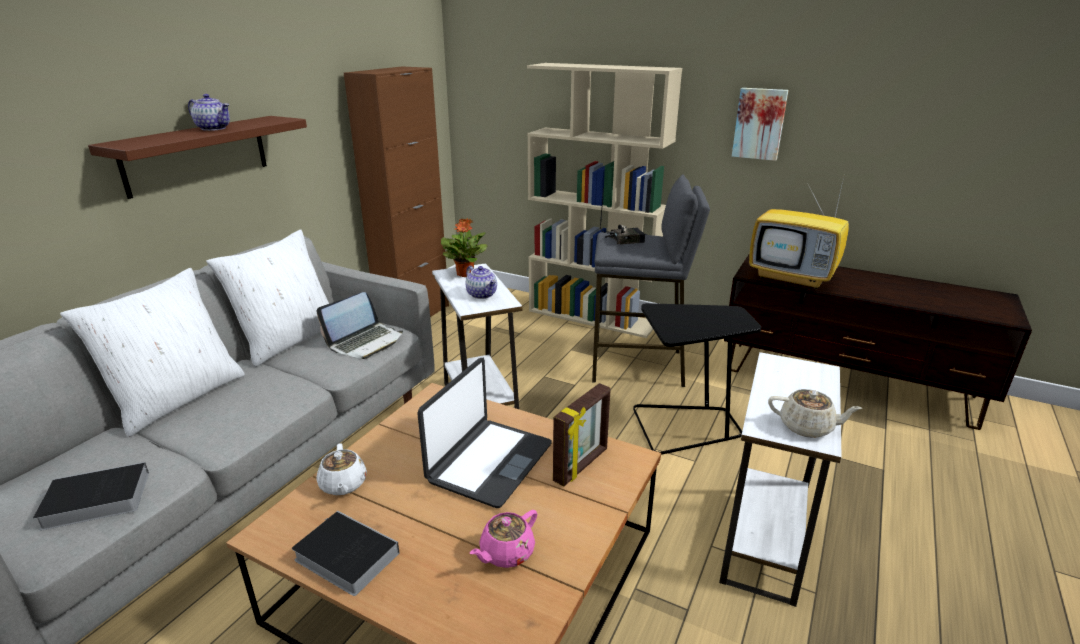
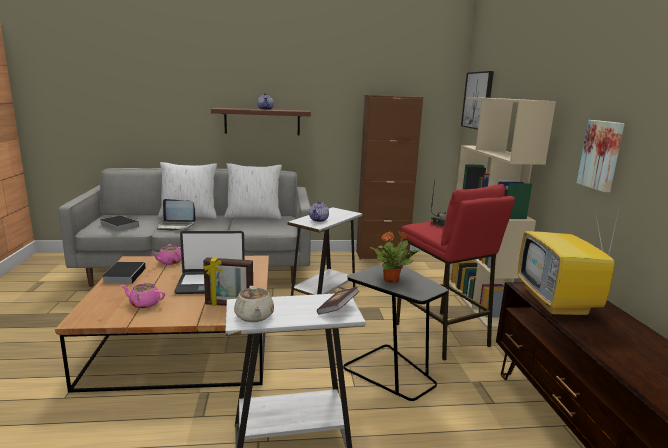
camera: 55 degrees right, 10 degrees down
white teapot [316,443,367,495] -> pink teapot [151,244,182,265]
laptop [317,292,403,359] -> laptop moved to [157,199,196,231]
potted plant [441,218,488,277] -> potted plant moved to [370,231,419,283]
grey stool [592,174,710,387] -> red stool [396,184,515,361]
none -> book [317,287,359,314]
none -> picture [461,71,494,130]

